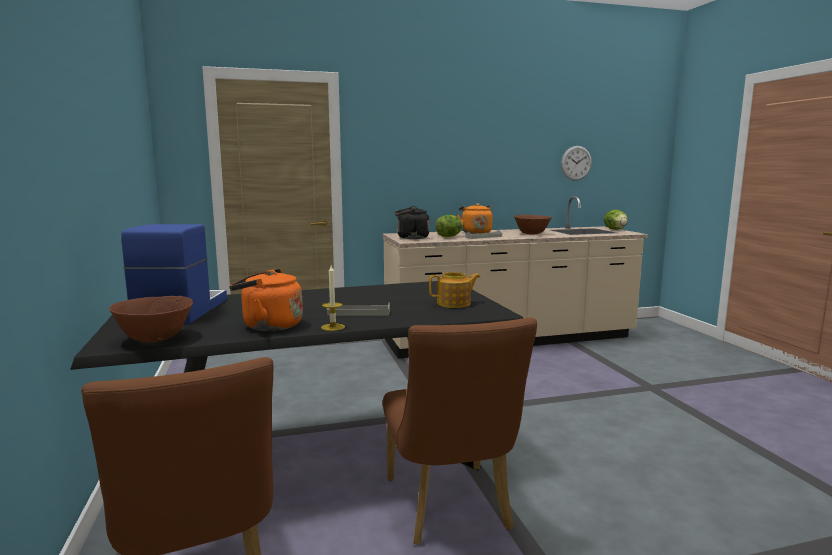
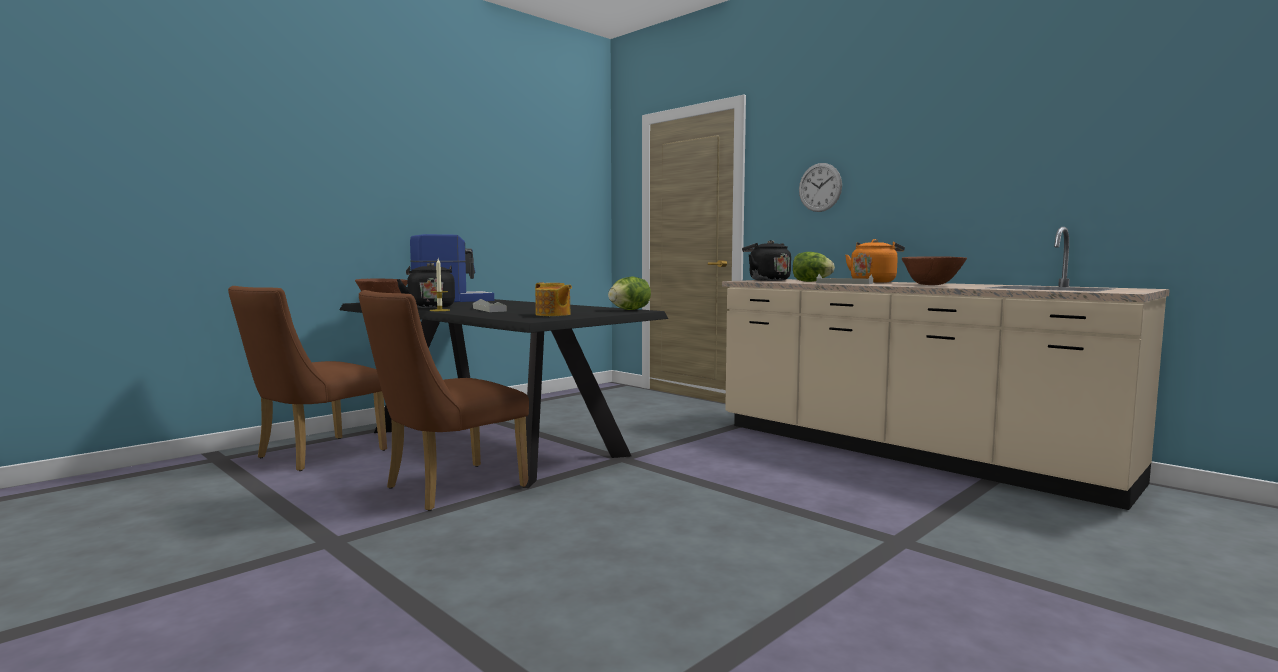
camera: 60 degrees right, 5 degrees down
orange kettle [229,269,303,331] -> black kettle [397,263,455,308]
wall clock [561,146,592,181] -> wall clock moved to [799,163,842,212]
lettuce [604,210,628,230] -> lettuce moved to [608,277,651,310]

